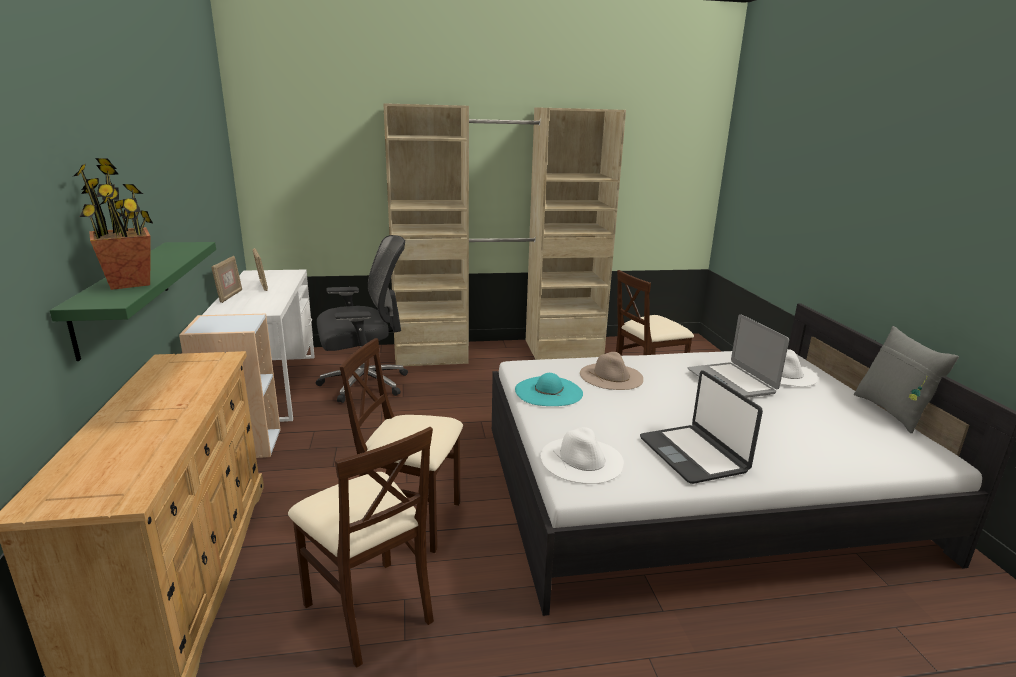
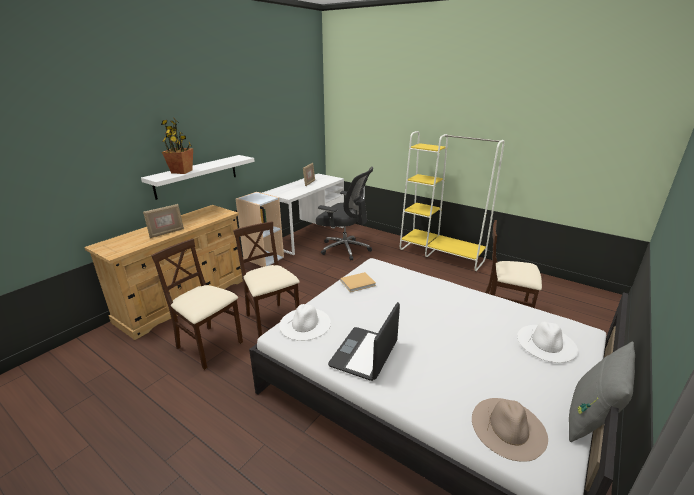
camera: 45 degrees right, 5 degrees up
green shelf [50,242,216,361] -> white shelf [141,155,255,200]
picture frame [211,256,242,303] -> picture frame moved to [143,204,184,238]
beige chair [288,427,434,668] -> beige chair turned 120 degrees clockwise [151,239,243,370]
beige wardrobe [383,103,626,366] -> yellow clothes rack [400,131,505,271]
turquoise hat [515,373,583,406] -> beige book [340,272,376,292]
beige hat [580,352,643,390] -> beige hat moved to [472,398,548,462]
laptop [688,314,789,398] -> none

